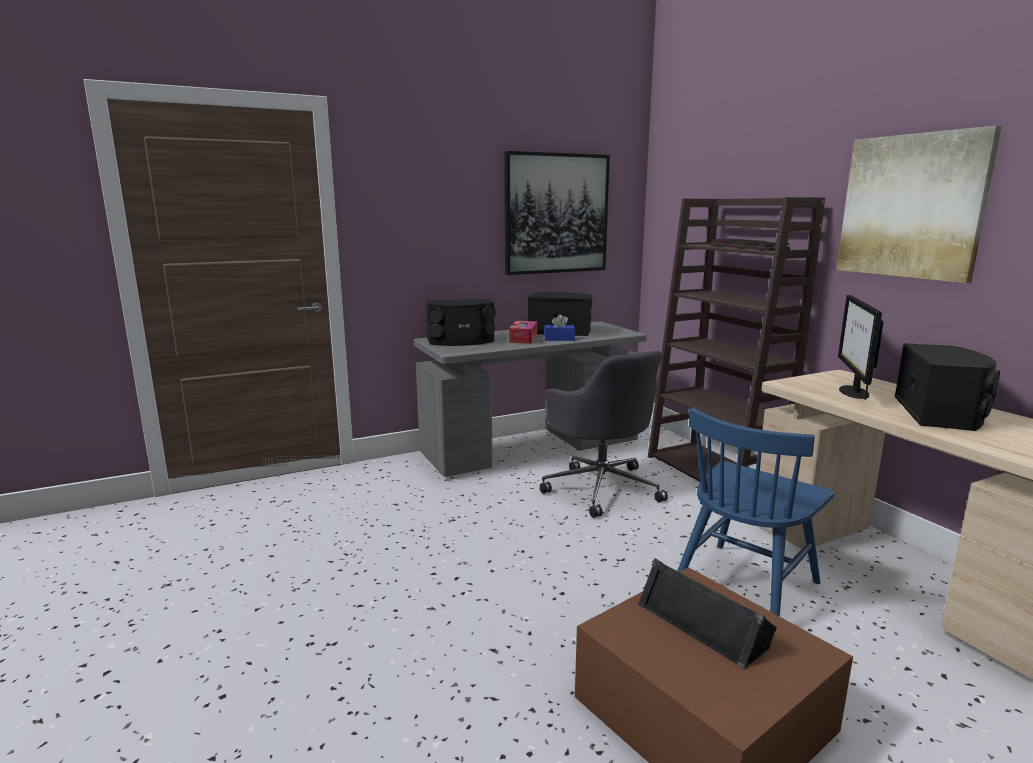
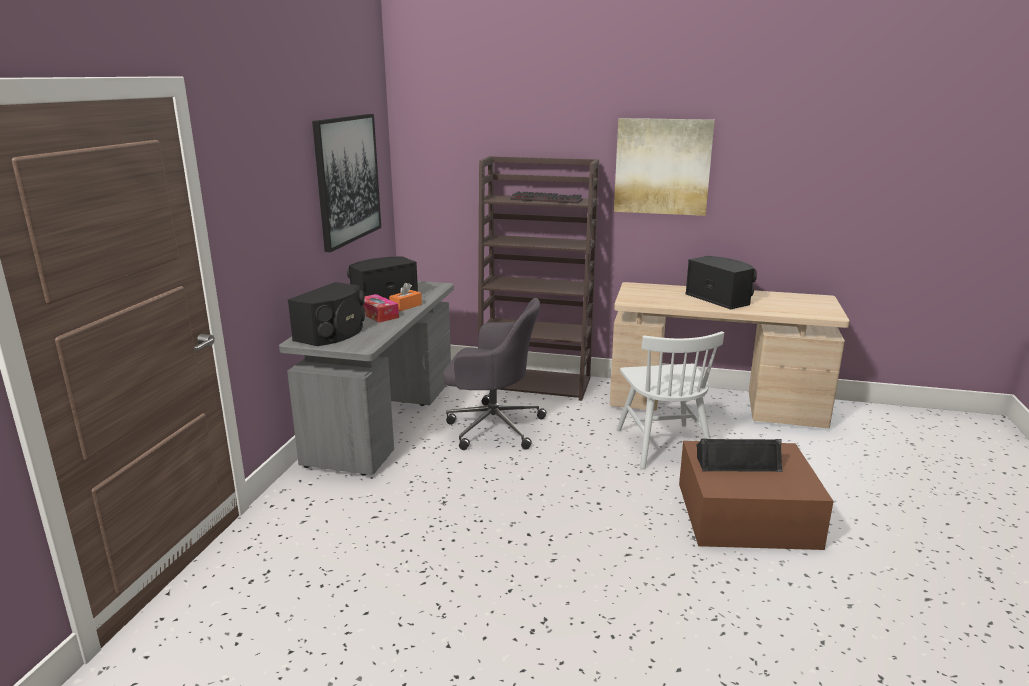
camera: 50 degrees left, 5 degrees up
blue tissue box [544,314,575,341] -> orange tissue box [389,283,422,311]
blue chair [677,408,834,616] -> white chair [617,331,724,469]
monitor [838,295,884,400] -> none

